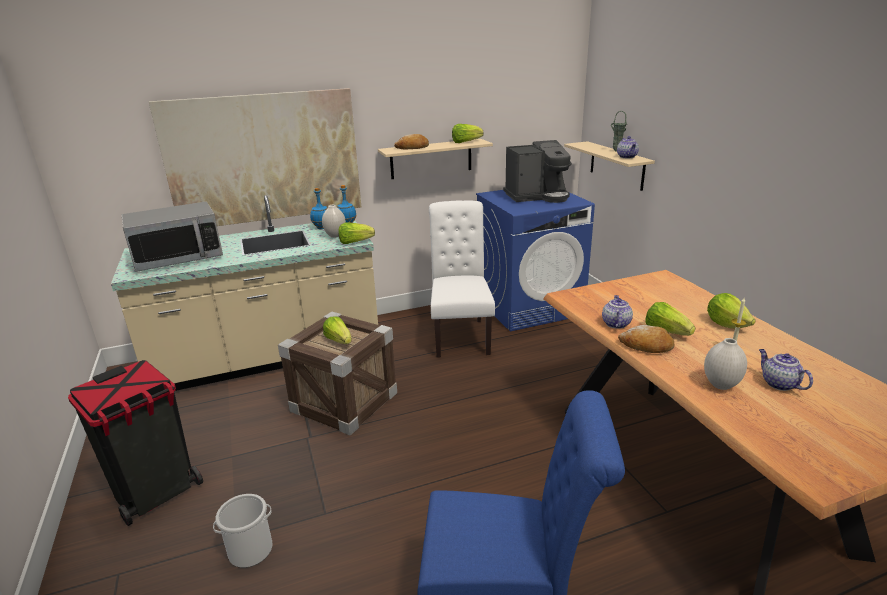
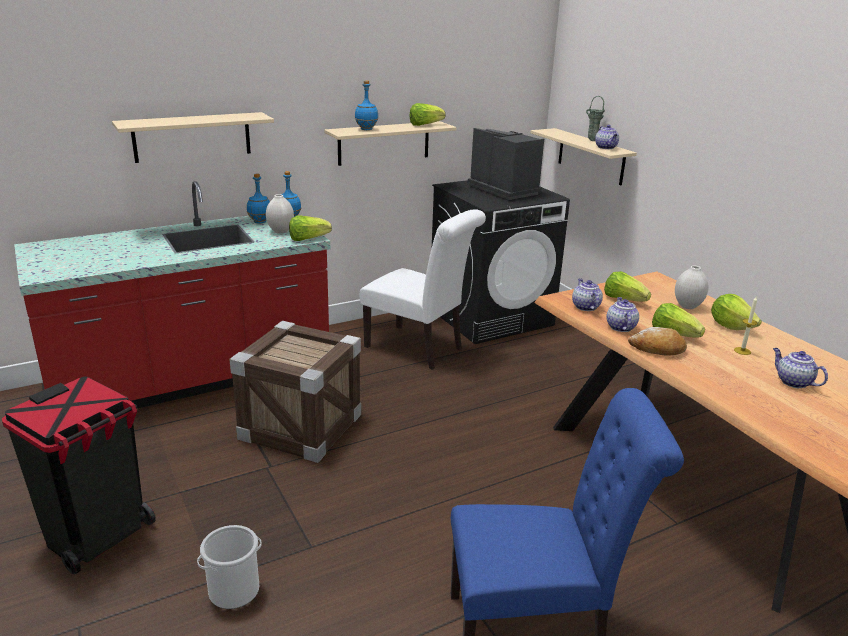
camera: 10 degrees left, 0 degrees up
beige counter [111,195,378,391] -> red counter [14,181,330,409]
microwave [122,201,223,272] -> none
picture [149,88,361,226] -> beige shelf [112,112,274,163]
lettuce [323,316,352,344] -> lettuce moved to [604,271,651,302]
bread [394,134,429,149] -> blue bottle [355,80,379,130]
white chair [429,200,495,358] -> white chair turned 135 degrees clockwise [360,209,486,370]
blue washing machine [476,190,595,332] -> black washing machine [432,180,570,344]
coffee machine [503,140,572,203] -> coffee machine turned 105 degrees counterclockwise [468,128,544,200]
white vase [704,338,747,390] -> white vase moved to [675,265,709,309]
none -> teapot [572,279,603,311]

